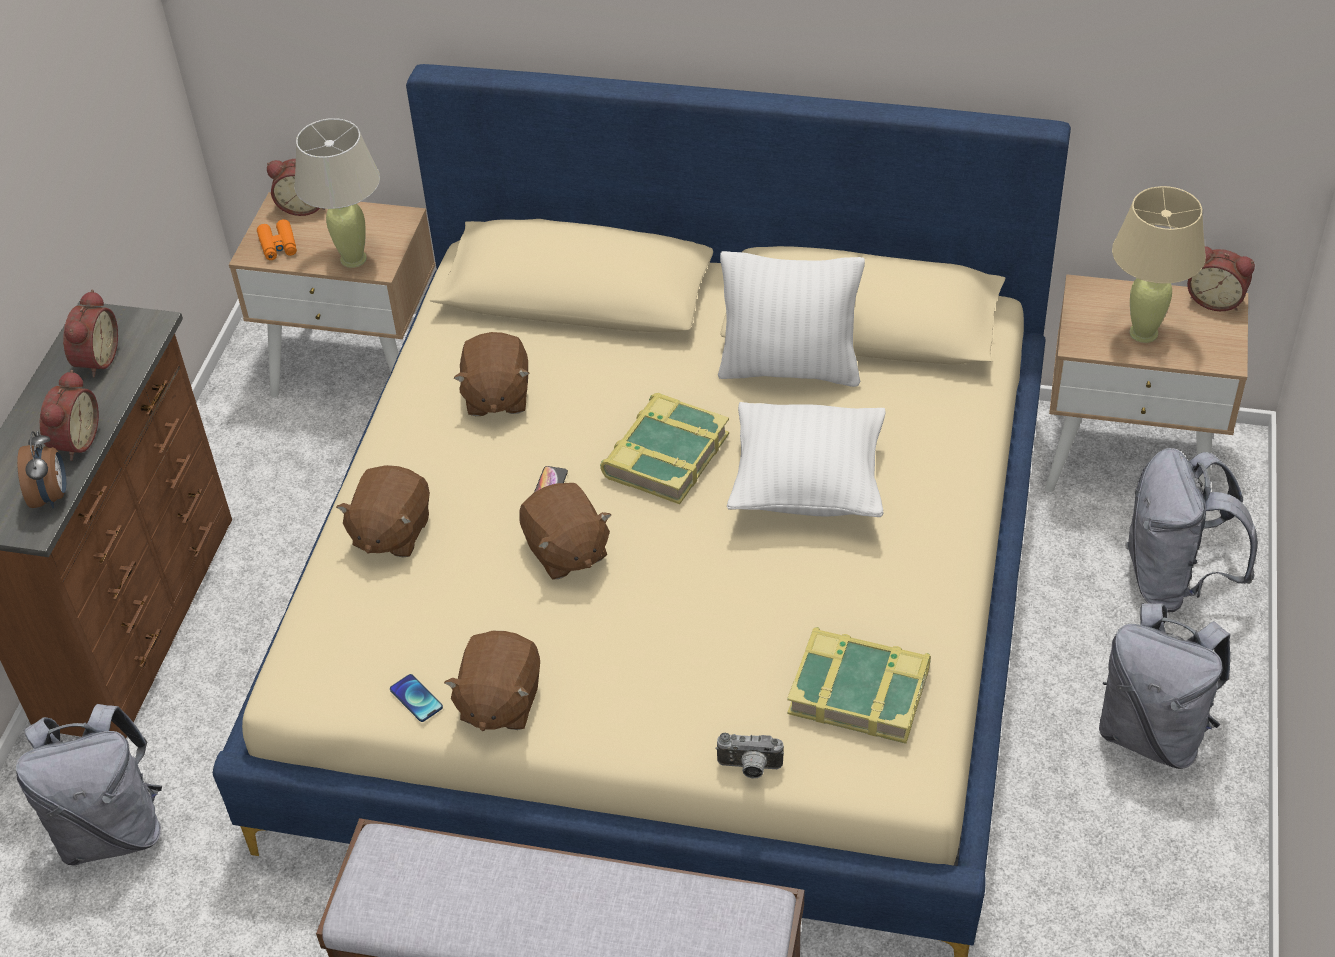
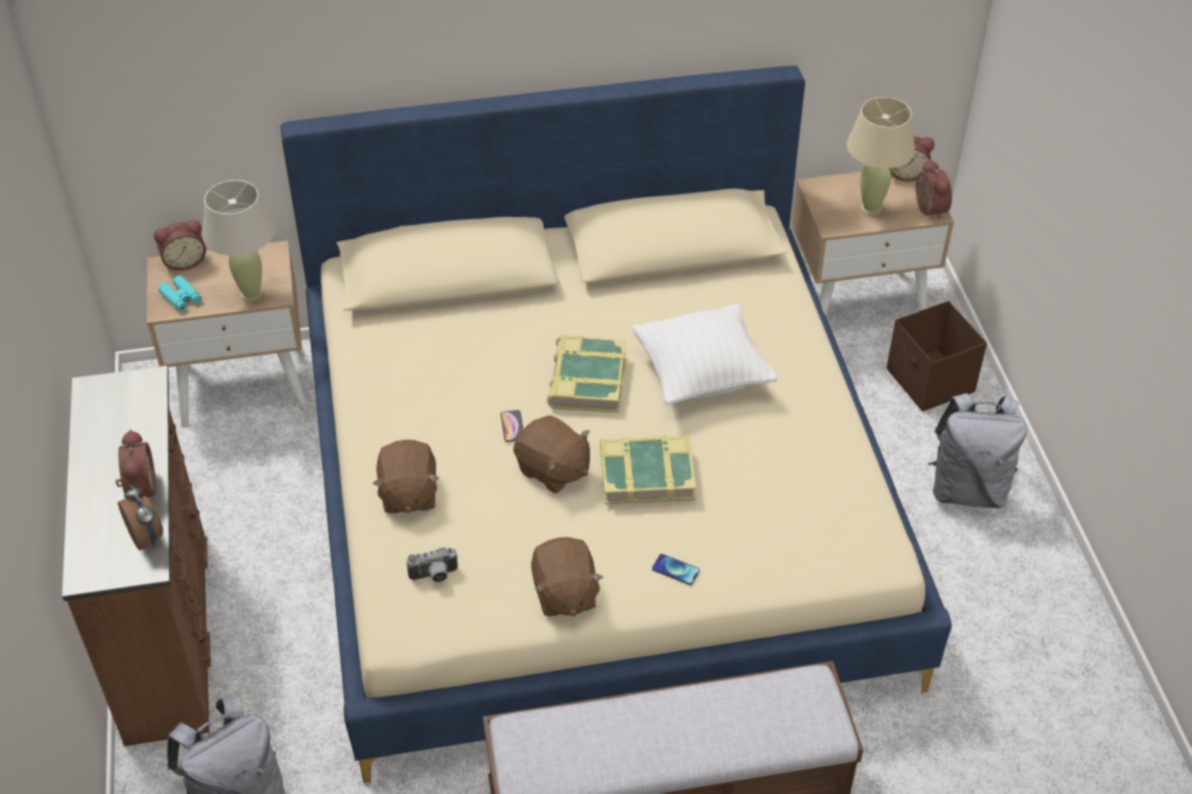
camera: 25 degrees left, 0 degrees up
alarm clock [63,290,118,377] -> alarm clock moved to [916,159,952,220]
orange binoculars [257,219,297,260] -> turquoise binoculars [158,275,202,311]
phone [390,674,443,722] -> phone moved to [652,554,700,585]
brown plush toy [453,332,529,416] -> none
camera [716,733,784,778] -> camera moved to [407,547,458,582]
white pillow [718,251,865,387] -> none
book [787,627,931,744] -> book moved to [600,435,696,504]
grey backpack [1125,448,1258,612] -> brown storage box [887,301,987,411]

